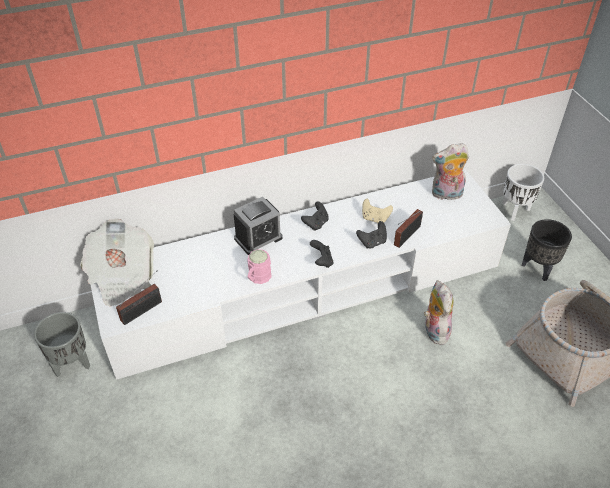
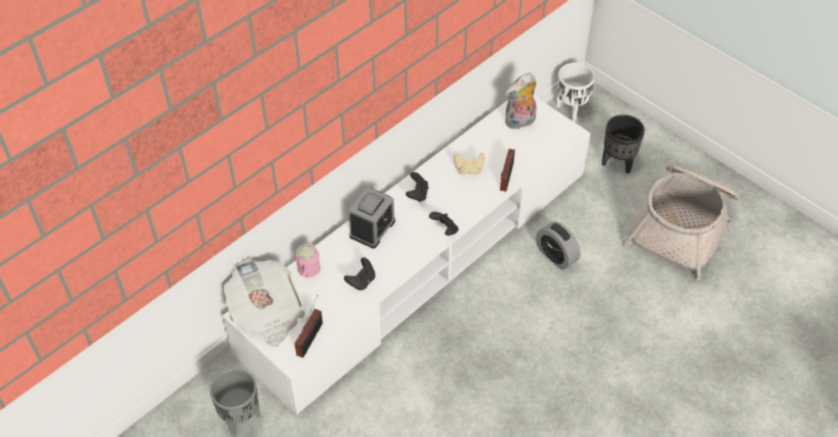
camera: 25 degrees left, 5 degrees up
pink mug [247,249,272,284] -> pink mug moved to [296,244,320,278]
black game controller [356,221,387,249] -> black game controller moved to [344,257,375,290]
plush toy [424,280,453,345] -> alarm clock [536,221,581,270]

